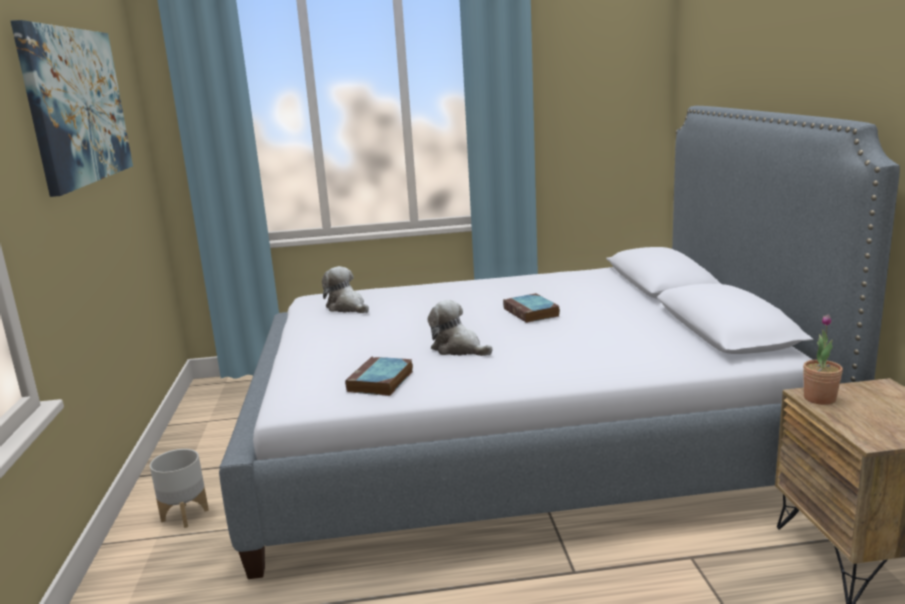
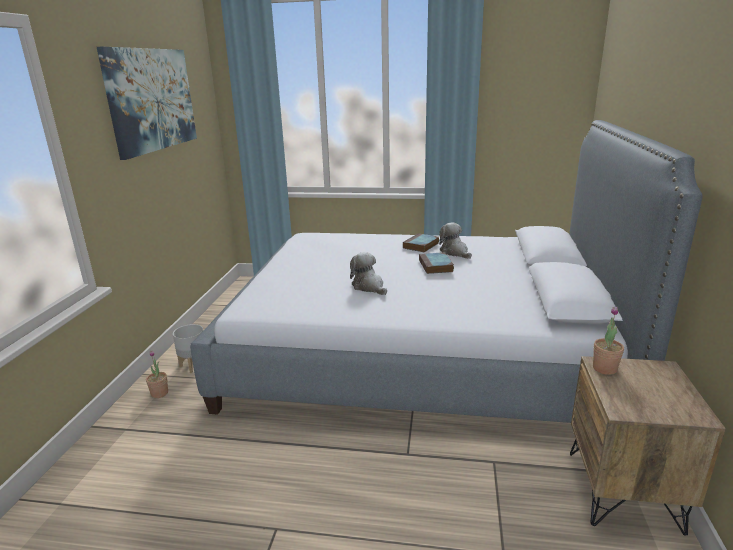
camera: 15 degrees right, 5 degrees up
plush toy [322,266,369,313] -> plush toy moved to [439,222,472,259]
book [345,357,413,396] -> book moved to [403,233,439,252]
none -> potted plant [146,351,168,398]

